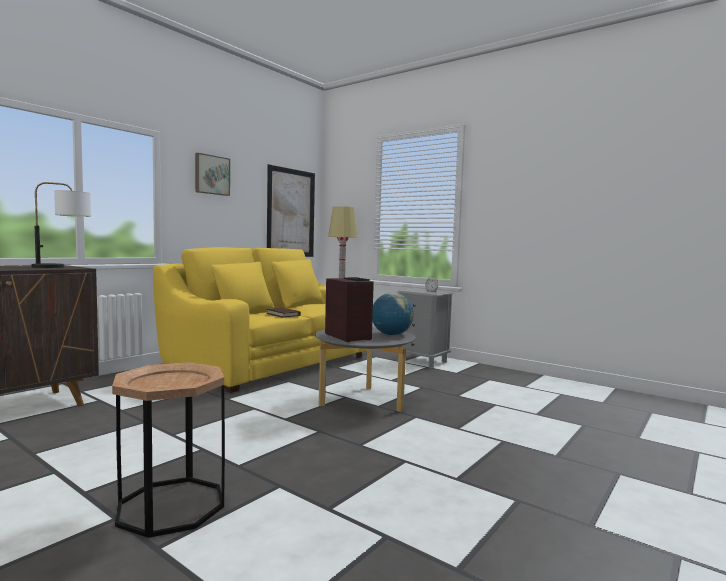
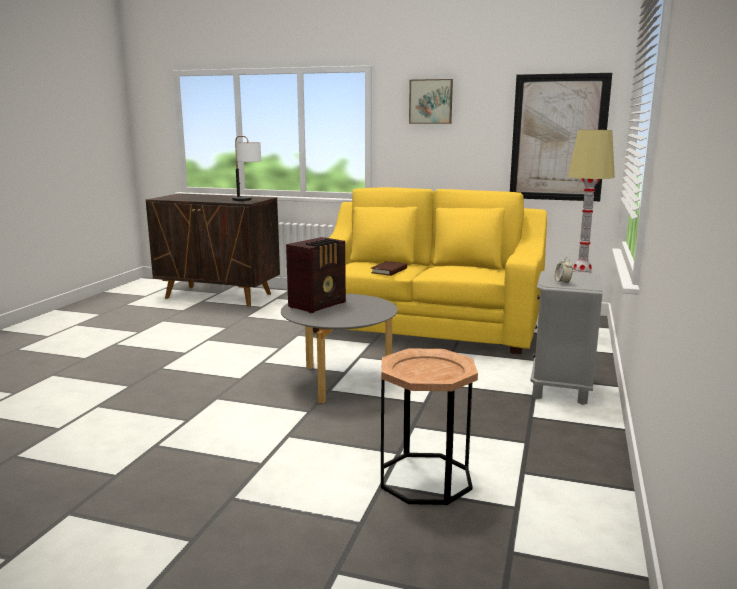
camera: 70 degrees right, 10 degrees up
brown side table [112,362,225,538] -> brown side table moved to [381,348,478,505]
globe [372,293,414,335] -> none

